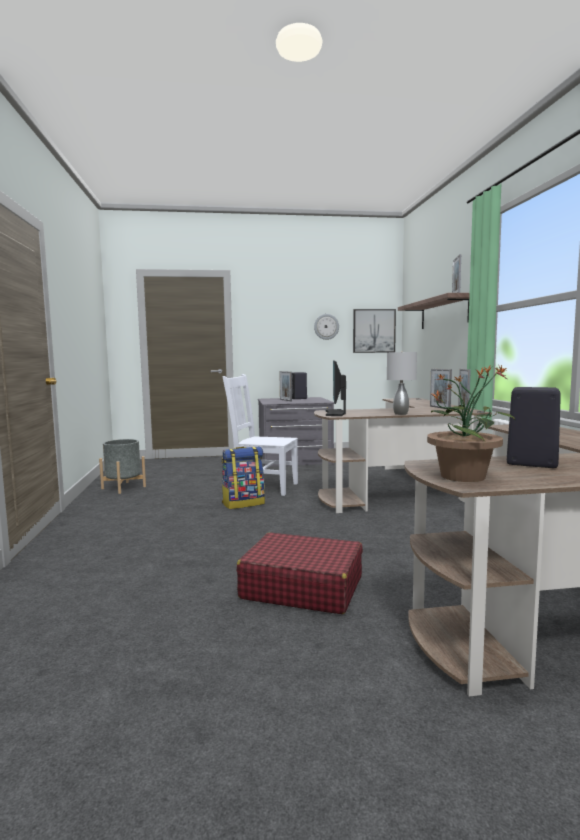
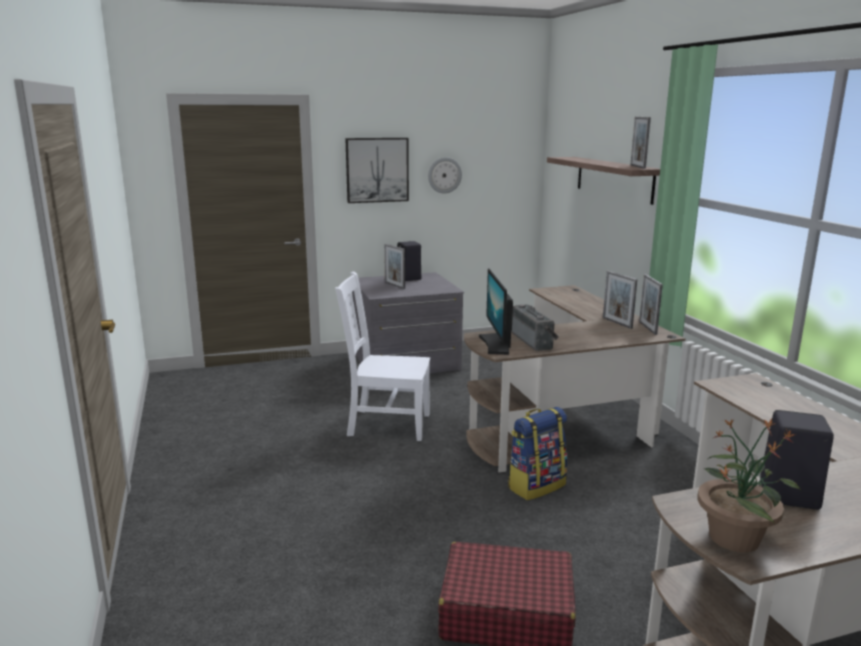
camera: 10 degrees left, 10 degrees up
grey planter [99,439,146,494] -> none
backpack [222,446,265,509] -> backpack moved to [508,407,567,500]
picture [353,309,396,353] -> picture moved to [345,138,409,203]
grey table lamp [387,351,417,415] -> none
none -> radio [511,304,559,351]

